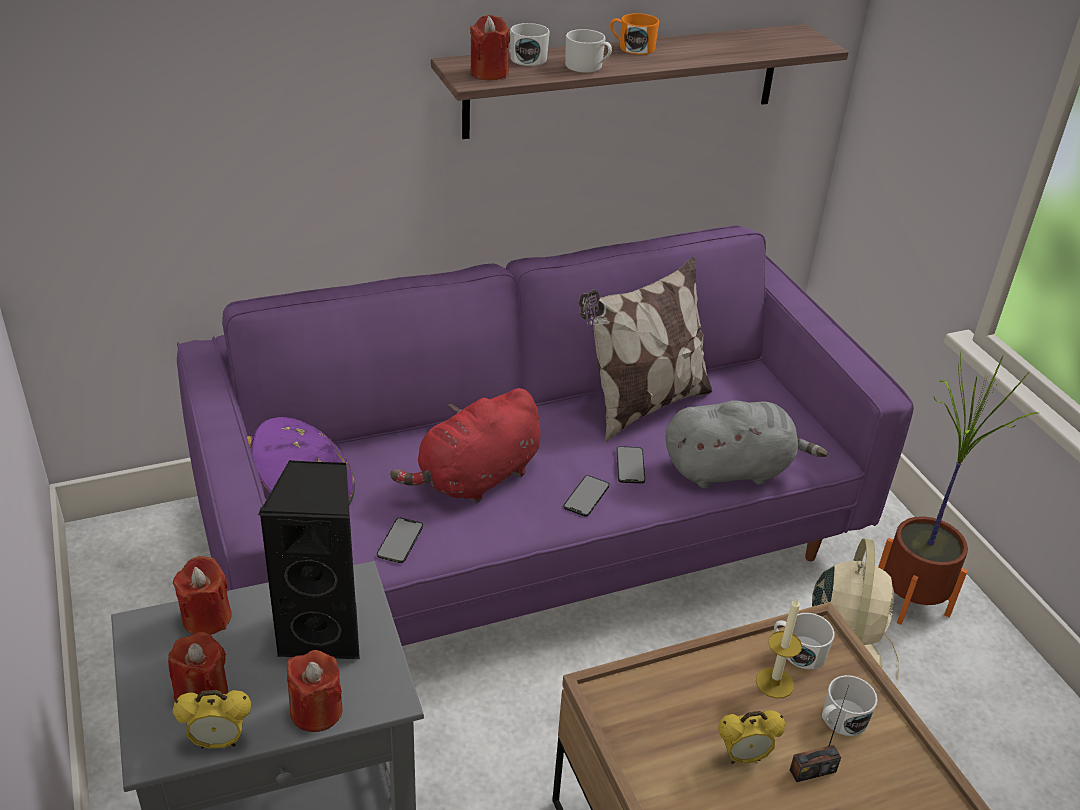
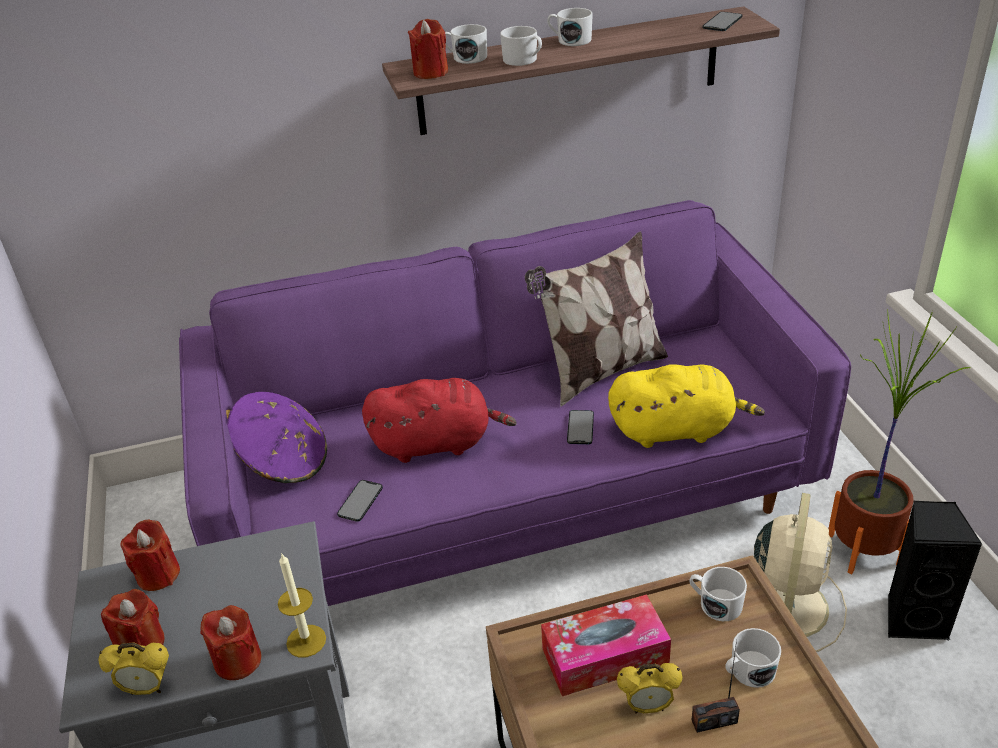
camera: 10 degrees right, 0 degrees up
black speaker [258,460,360,659] -> black speaker moved to [888,500,983,640]
red plush toy [390,388,540,503] -> red plush toy turned 150 degrees counterclockwise [362,378,517,463]
phone [563,475,609,517] -> phone moved to [703,12,743,31]
orange mug [610,13,659,55] -> white mug [547,8,593,46]
grey plush toy [665,400,828,489] -> yellow plush toy [608,364,765,448]
candle [756,597,802,698] -> candle moved to [278,553,326,658]
none -> tissue box [541,594,671,696]

